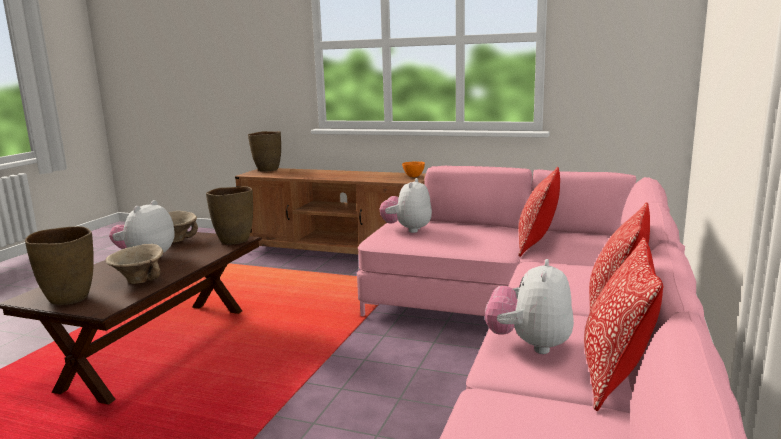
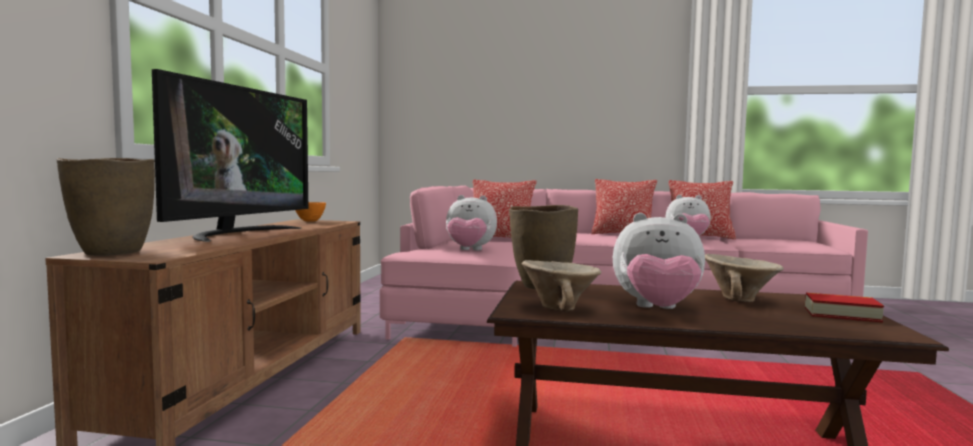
camera: 100 degrees left, 10 degrees down
brown vase [25,226,94,305] -> book [805,293,884,323]
none -> television [152,69,308,242]

